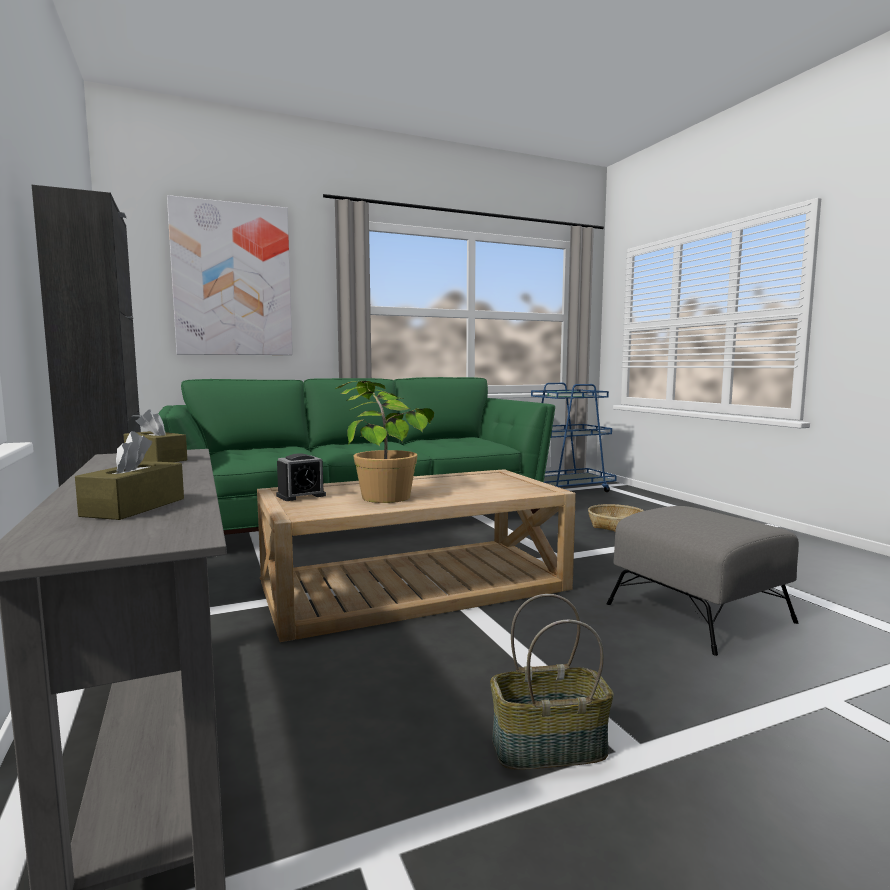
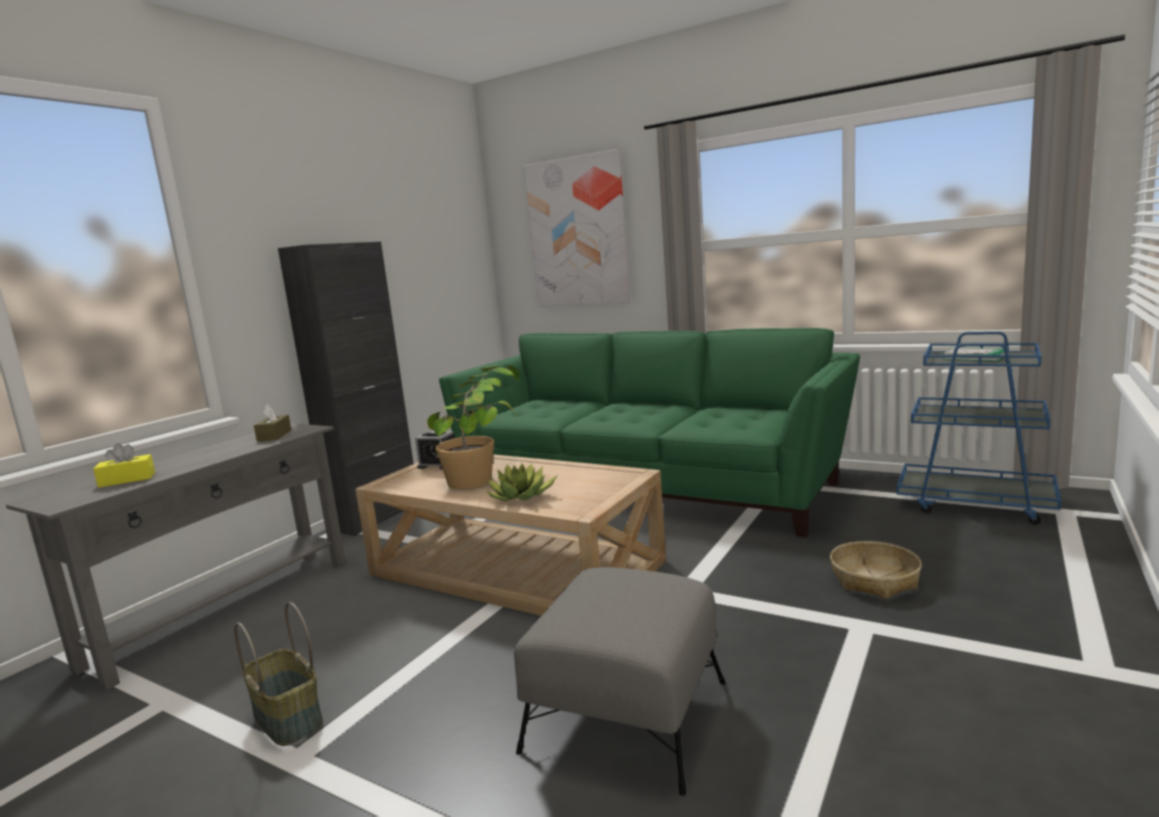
camera: 55 degrees right, 5 degrees up
brown tissue box [75,431,184,520] -> yellow tissue box [93,443,155,488]
none -> potted plant [487,463,557,501]

